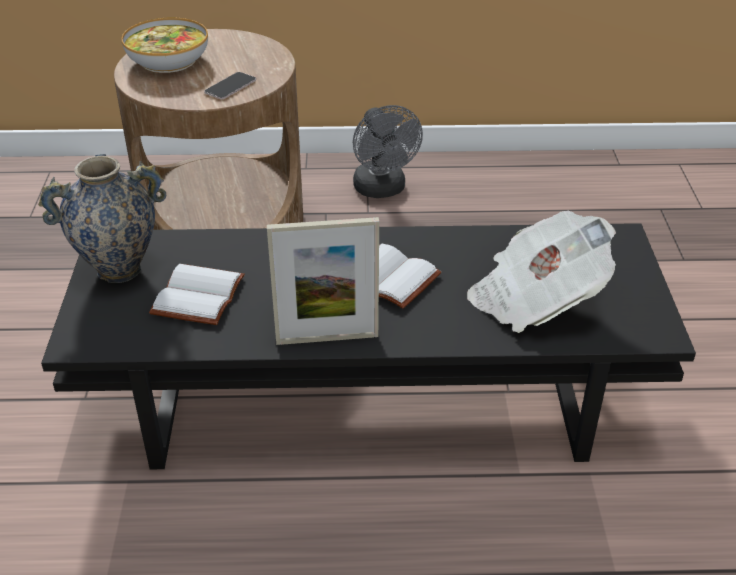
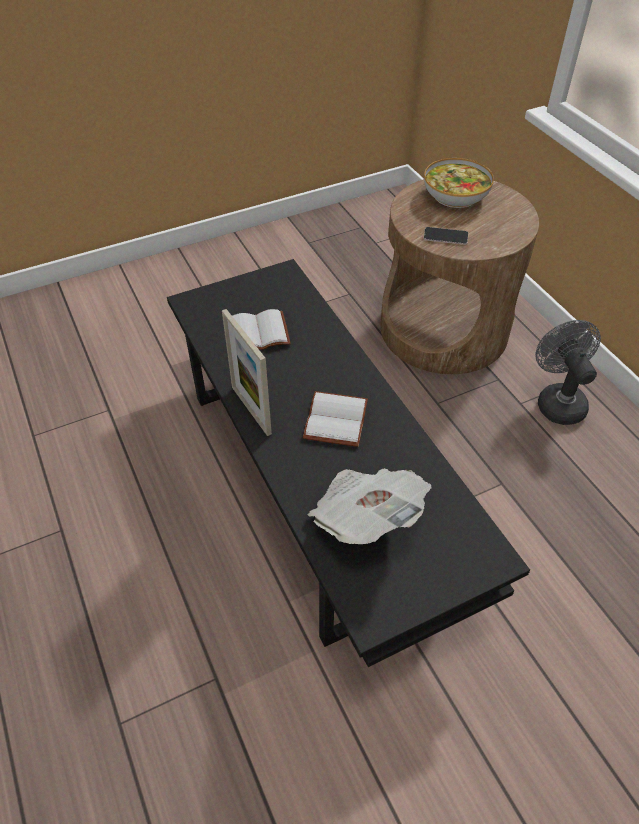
camera: 65 degrees right, 10 degrees up
vase [38,154,166,283] -> none
grey fan [353,105,423,198] -> grey fan turned 120 degrees clockwise [535,320,601,425]

